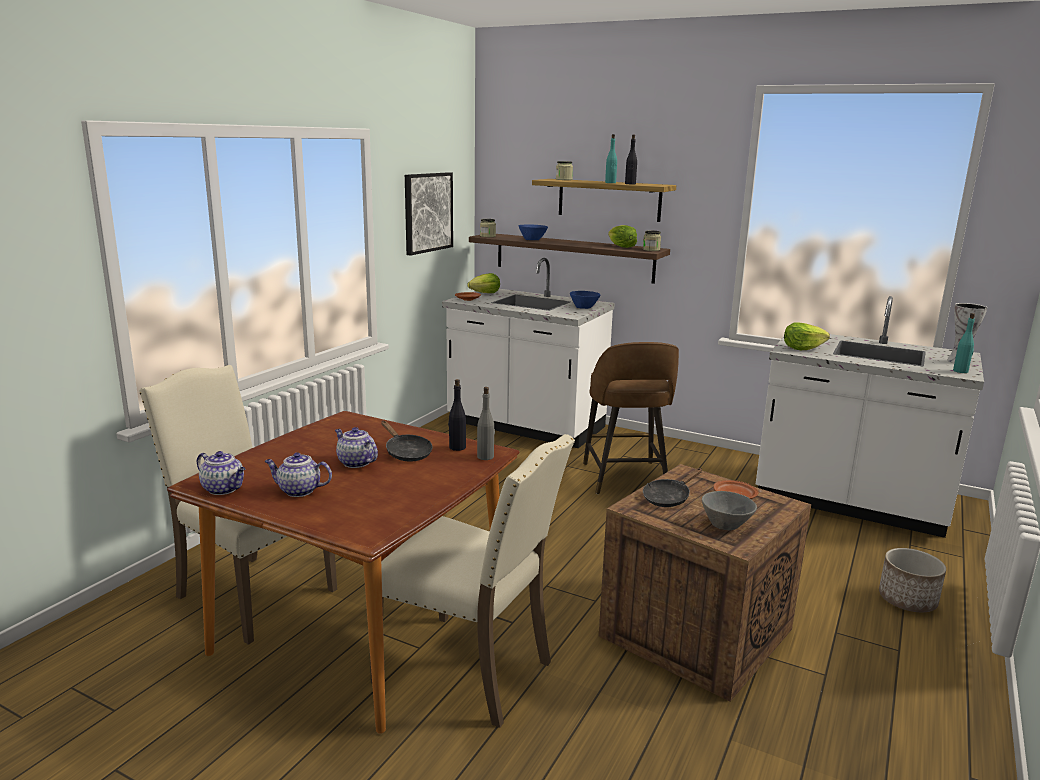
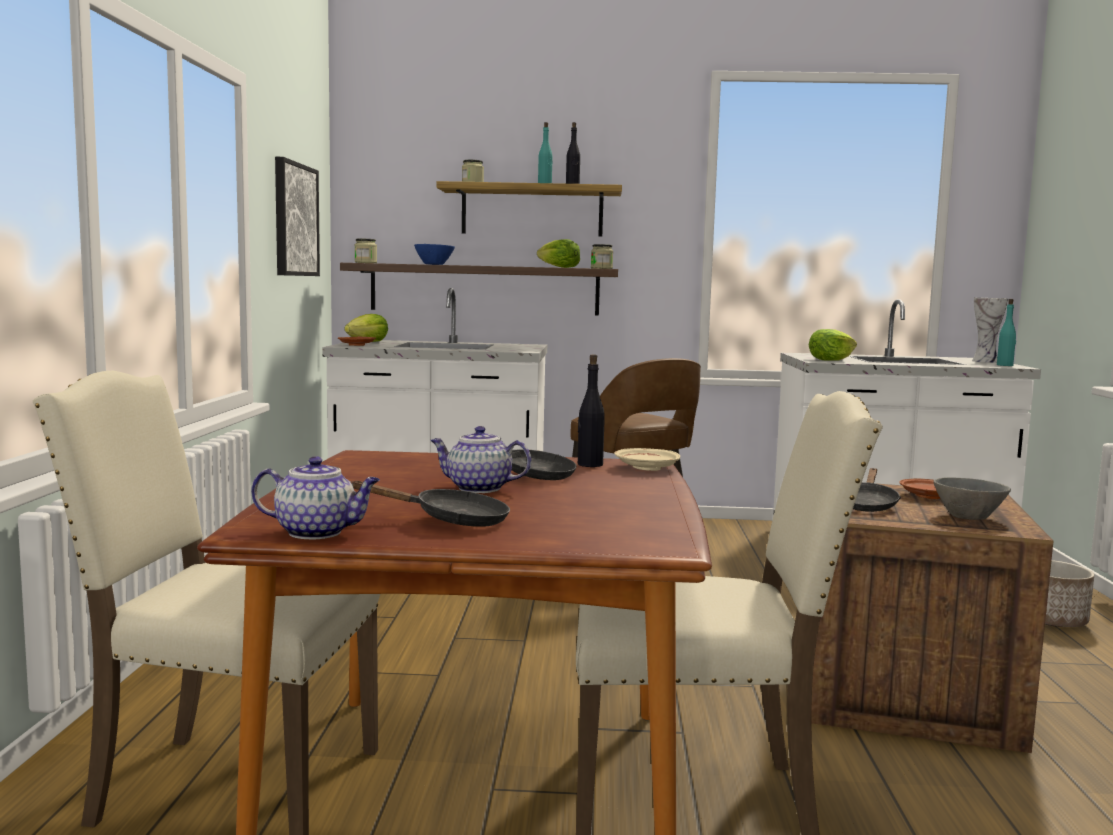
camera: 25 degrees left, 10 degrees down
teapot [265,452,332,497] -> black frying pan [351,481,510,527]
grey bottle [477,387,495,460] -> beige plate [614,448,680,471]
blue bowl [570,291,600,309] -> none

